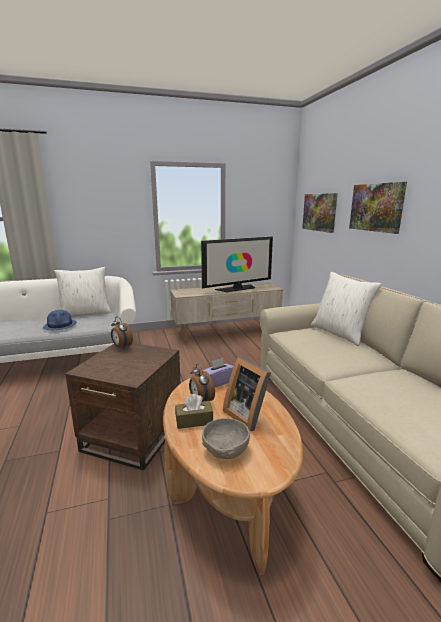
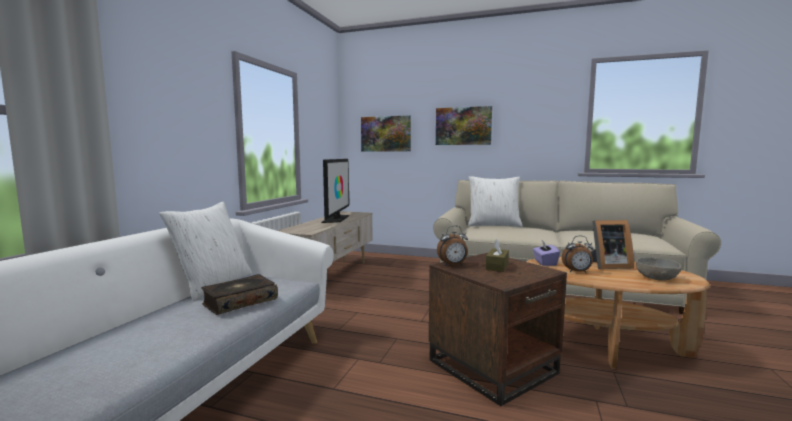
camera: 55 degrees left, 10 degrees down
blue hat [43,310,77,330] -> book [201,274,278,315]
brown tissue box [175,394,213,429] -> brown tissue box moved to [485,239,509,272]

